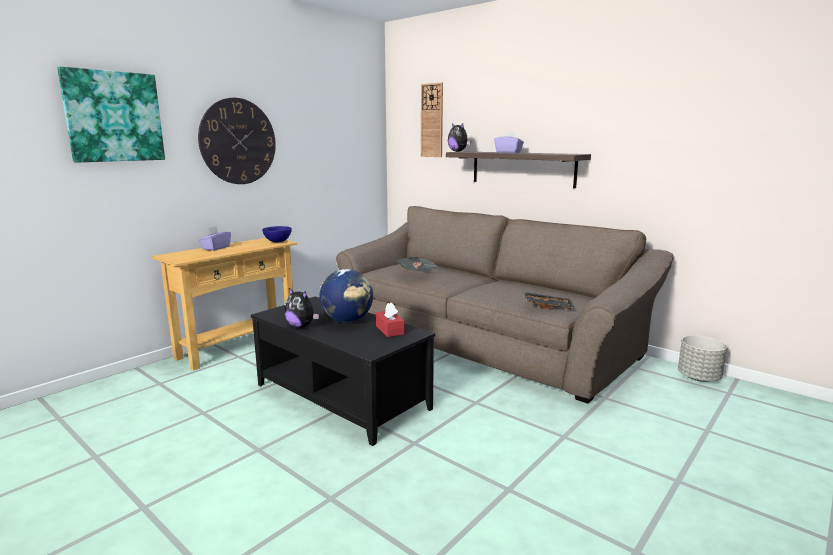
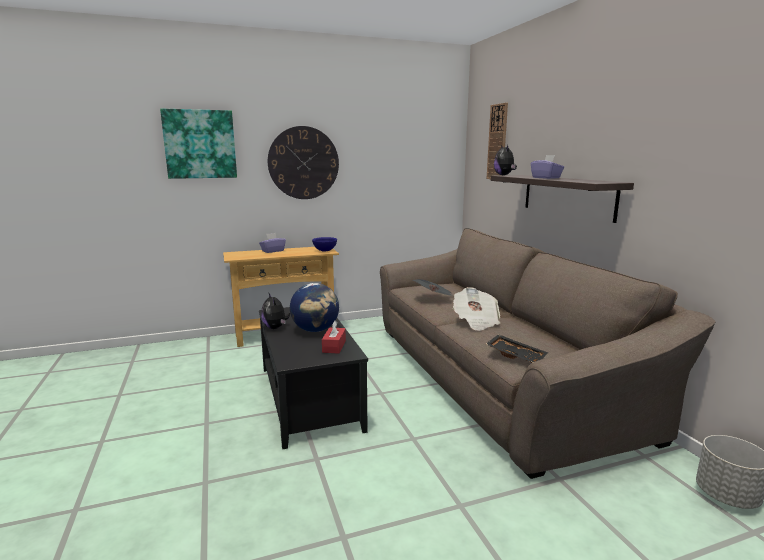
camera: 30 degrees right, 0 degrees up
none -> newspaper [453,287,500,331]

